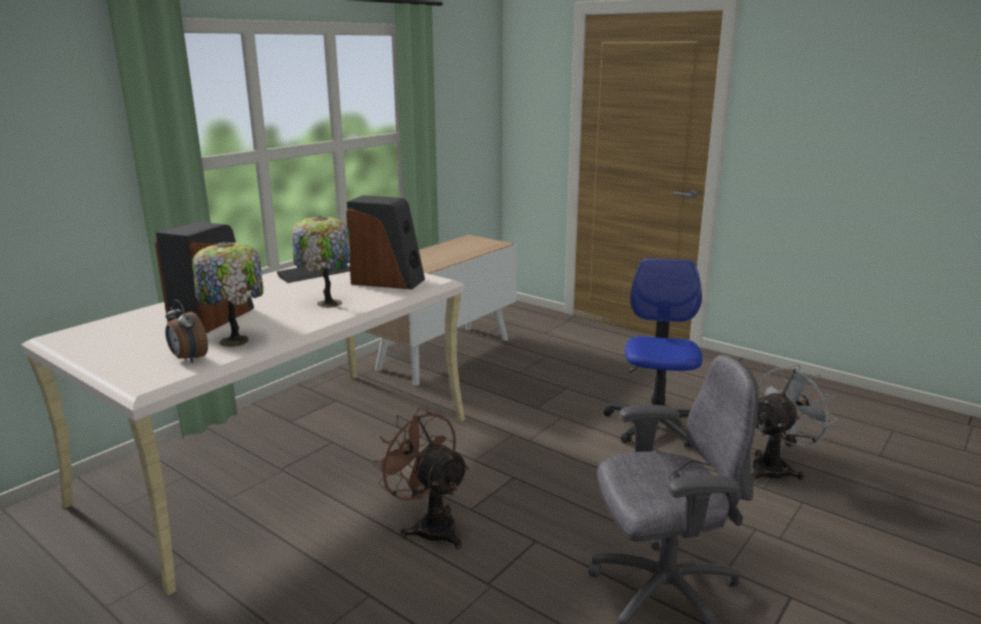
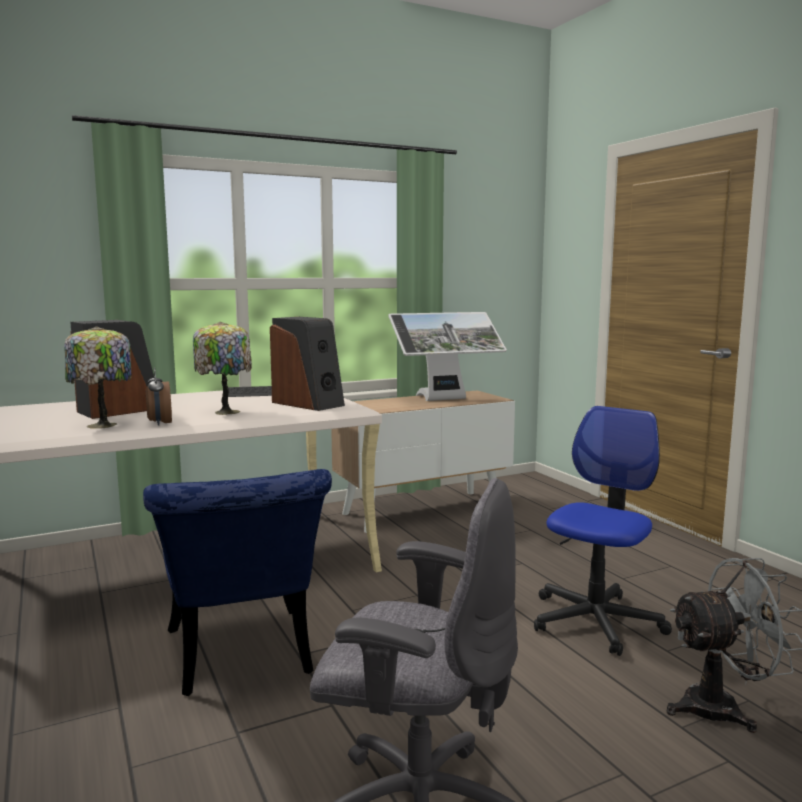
camera: 25 degrees right, 10 degrees down
alarm clock [165,300,208,363] -> alarm clock moved to [146,367,172,426]
brown fan [372,407,469,549] -> blue chair [143,469,332,696]
none -> monitor [388,312,507,401]

